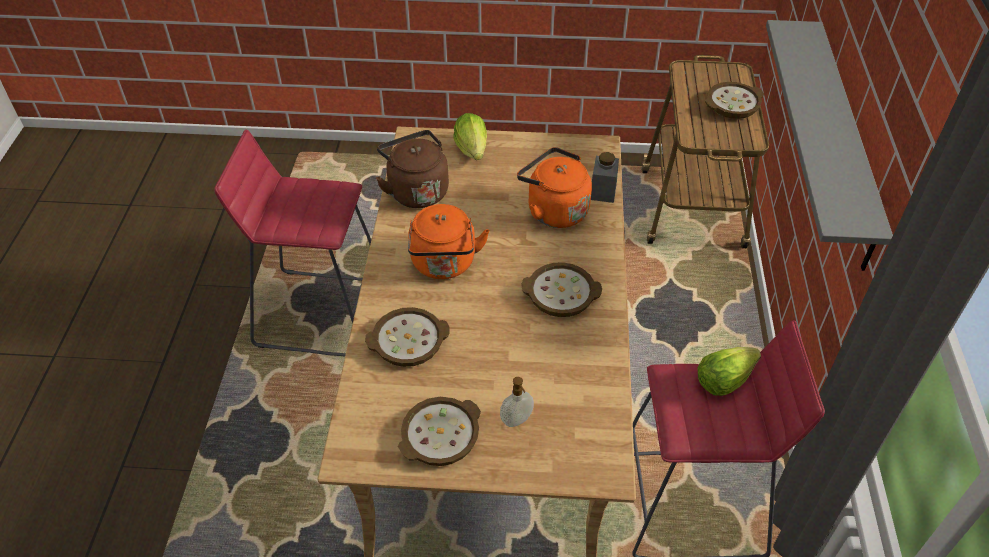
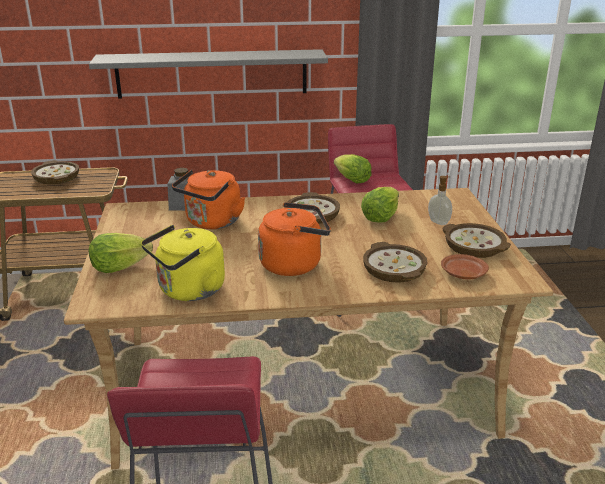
camera: 100 degrees left, 20 degrees down
brown kettle [376,130,449,208] -> yellow kettle [141,225,225,301]
none -> lettuce [361,187,399,223]
none -> brown plate [441,254,489,280]

